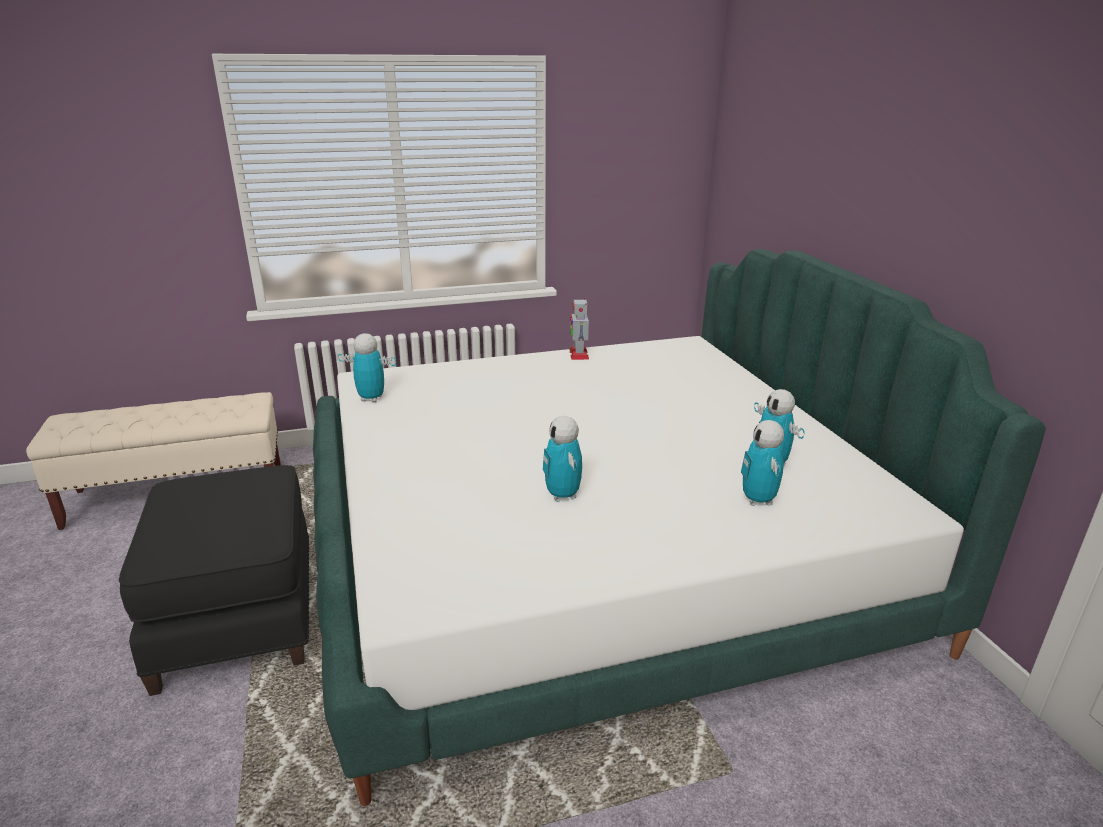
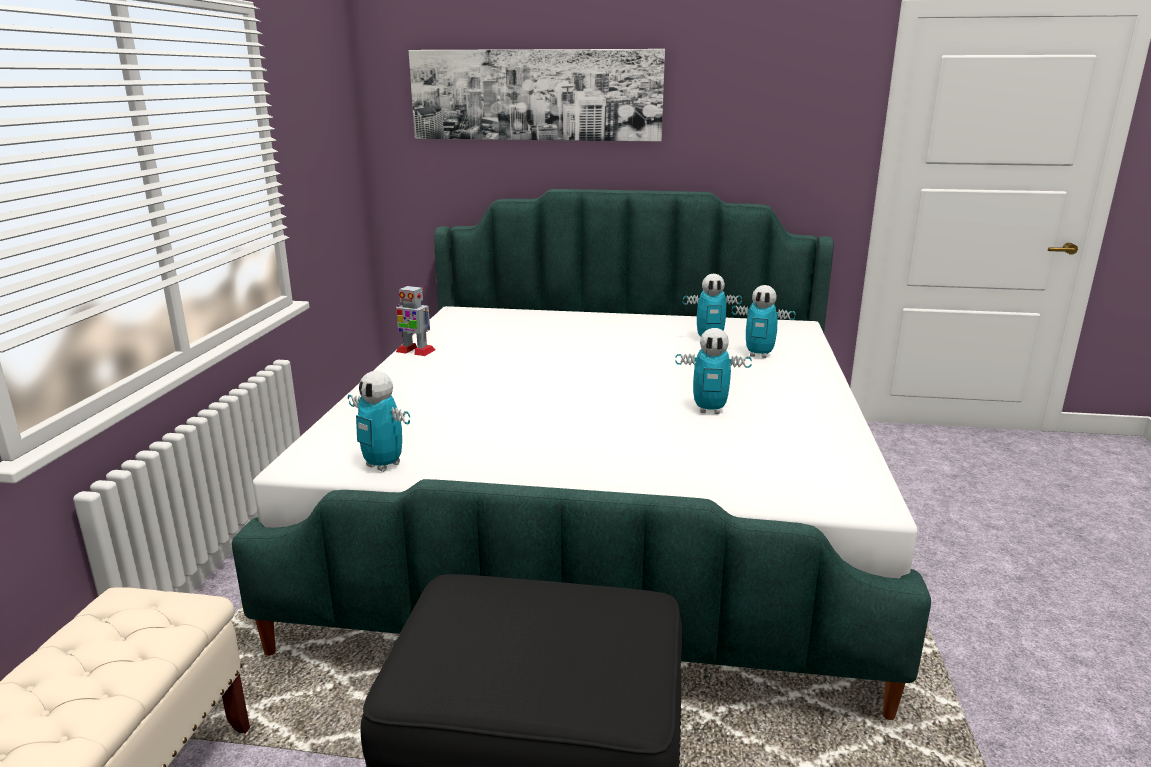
camera: 65 degrees left, 5 degrees down
toy robot [338,333,396,402] -> toy robot turned 90 degrees counterclockwise [348,371,410,472]
none -> picture [409,49,665,141]

